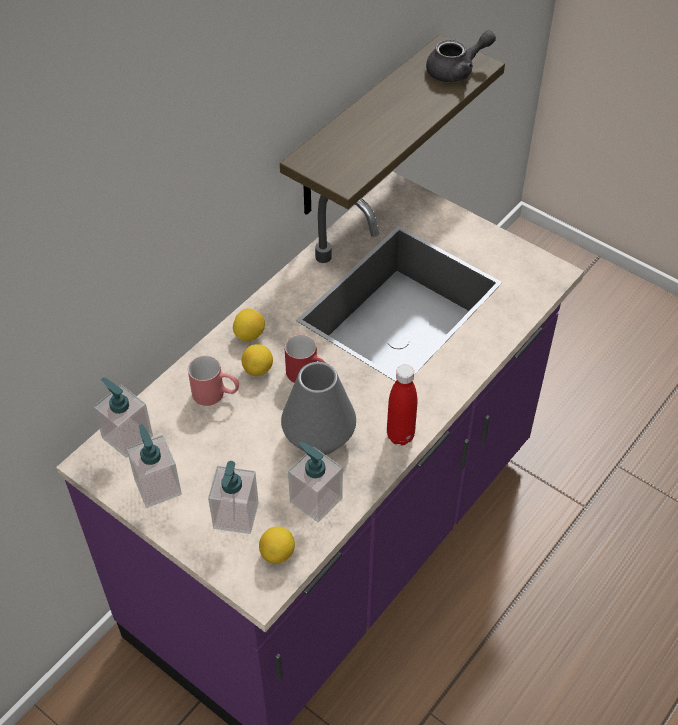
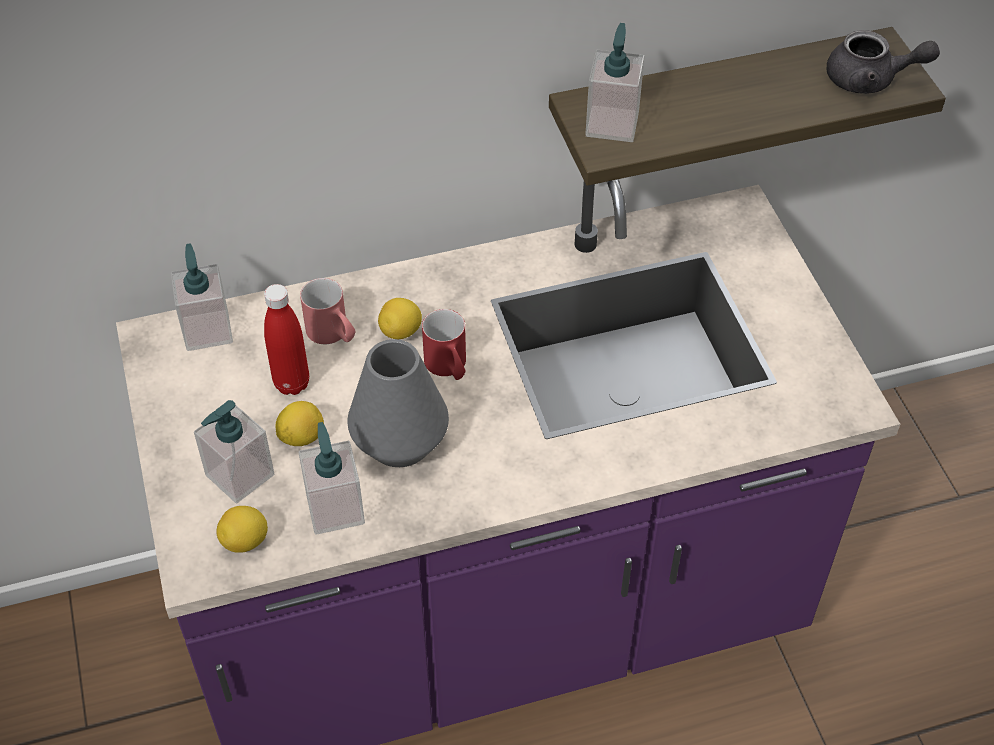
camera: 35 degrees right, 0 degrees up
soap dispenser [127,424,182,508] -> soap dispenser moved to [585,23,644,142]
lemon [233,309,265,342] -> lemon moved to [275,401,324,446]
red bottle [387,364,417,445] -> red bottle moved to [264,284,309,395]

